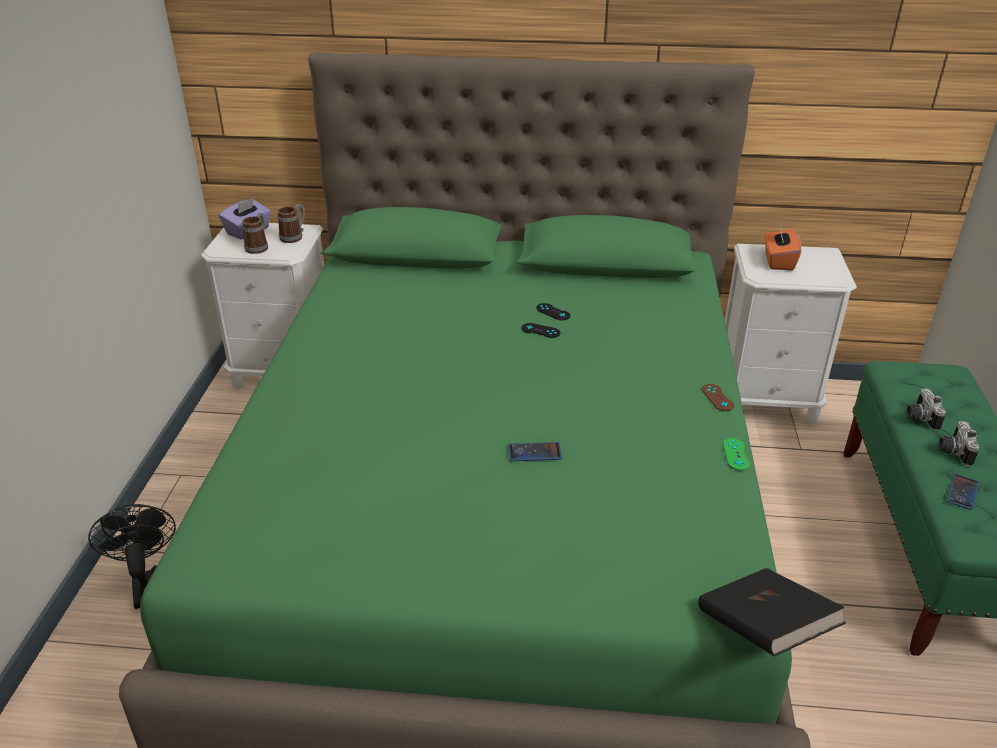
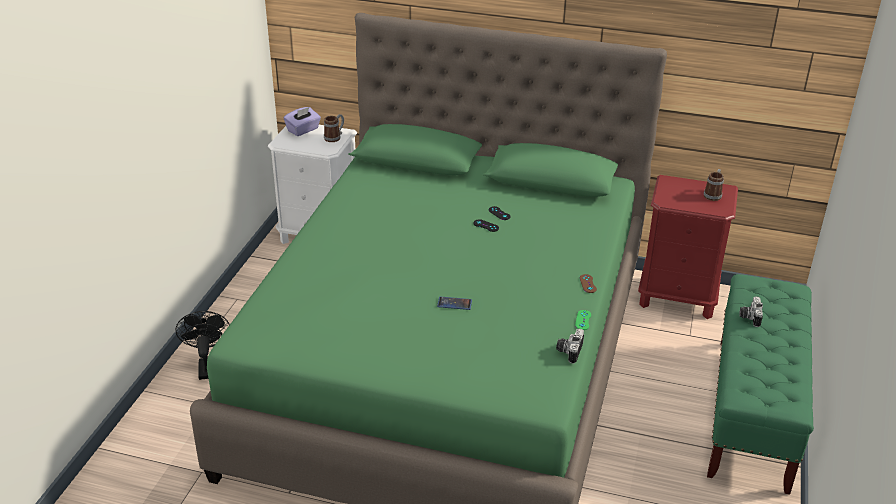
camera: 10 degrees right, 0 degrees up
mug [242,213,268,254] -> mug moved to [704,169,724,201]
black book [698,568,846,657] -> none
white nightstand [725,244,857,425] -> red nightstand [638,175,738,319]
orange tissue box [765,226,801,270] -> none
camera [939,421,979,466] -> camera moved to [556,329,584,364]
phone [947,474,979,510] -> none

